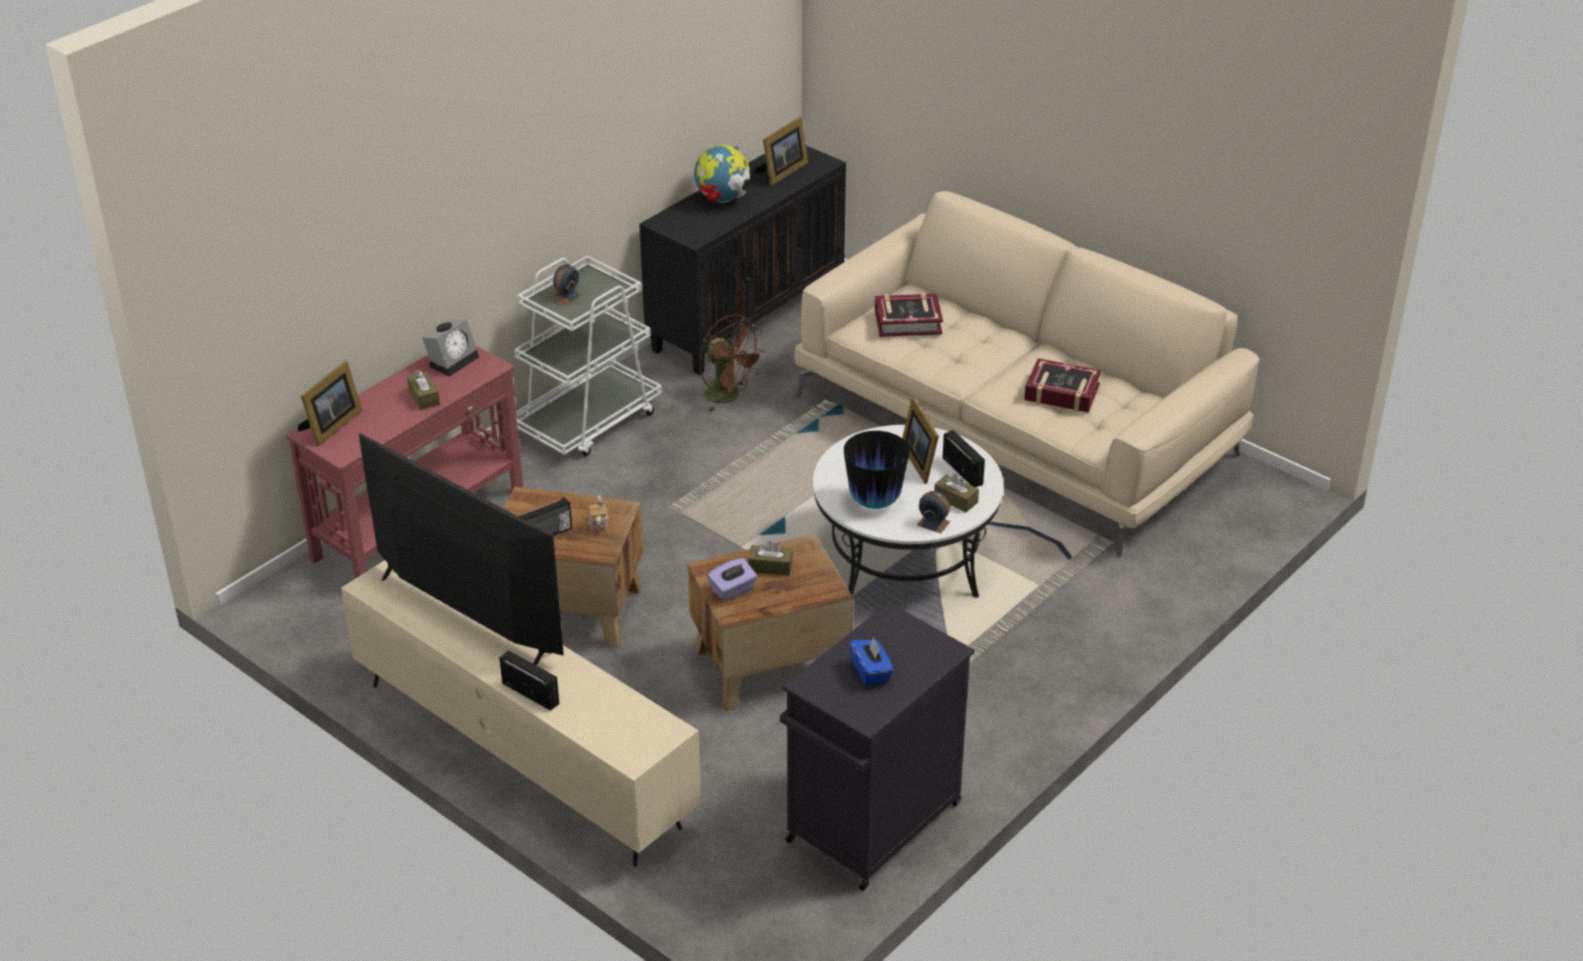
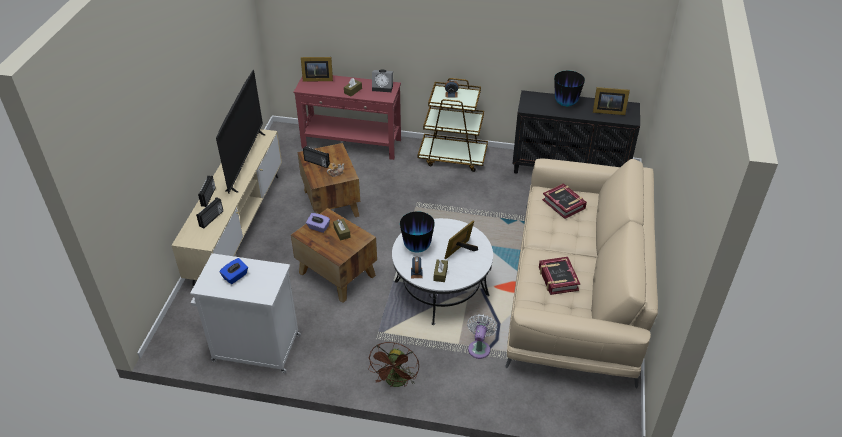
camera: 60 degrees right, 5 degrees up
white cart [515,256,662,456] -> brown cart [418,78,488,172]
globe [694,145,750,203] -> vase [554,71,585,106]
brown fan [699,315,765,412] -> brown fan moved to [368,342,419,387]
black cabinet [780,602,975,891] -> white cabinet [190,253,301,373]
radio [943,430,985,487] -> radio moved to [196,197,223,229]
none -> white fan [467,314,497,359]

